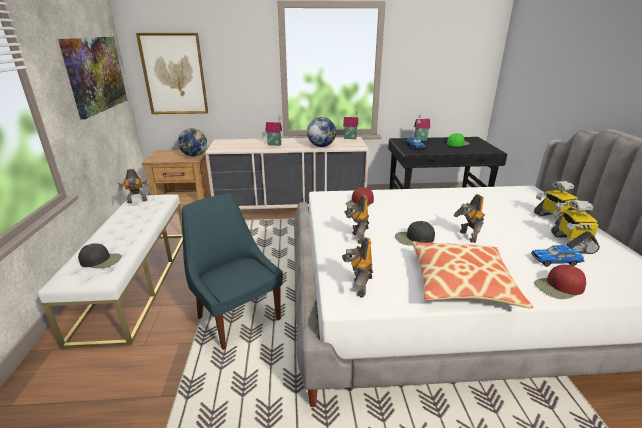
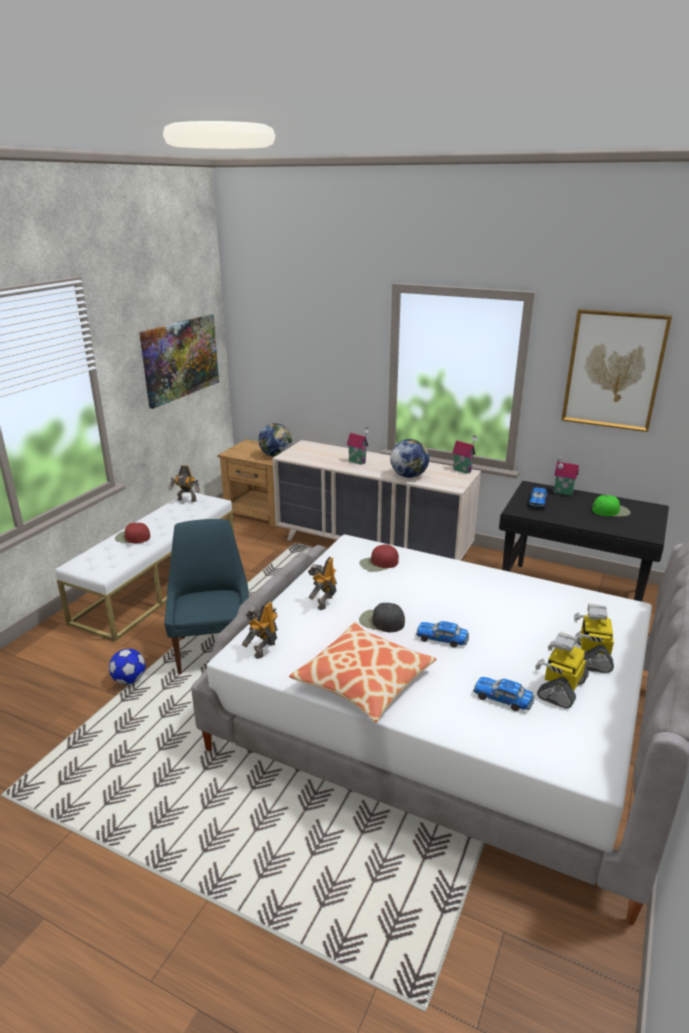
camera: 30 degrees right, 0 degrees up
black cap [78,243,122,268] -> none
picture [136,33,208,114] -> picture moved to [561,309,672,432]
toy robot [453,194,485,243] -> toy car [416,621,469,647]
red cap [534,264,586,299] -> red cap moved to [115,523,150,543]
none -> football [109,649,145,684]

